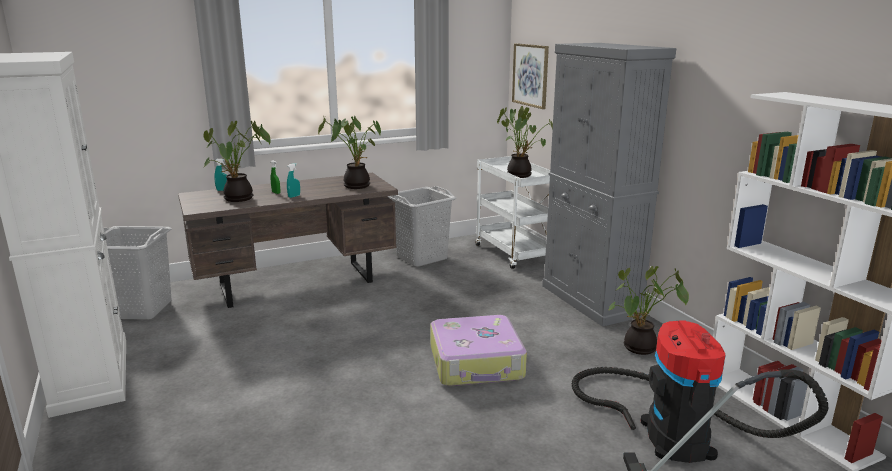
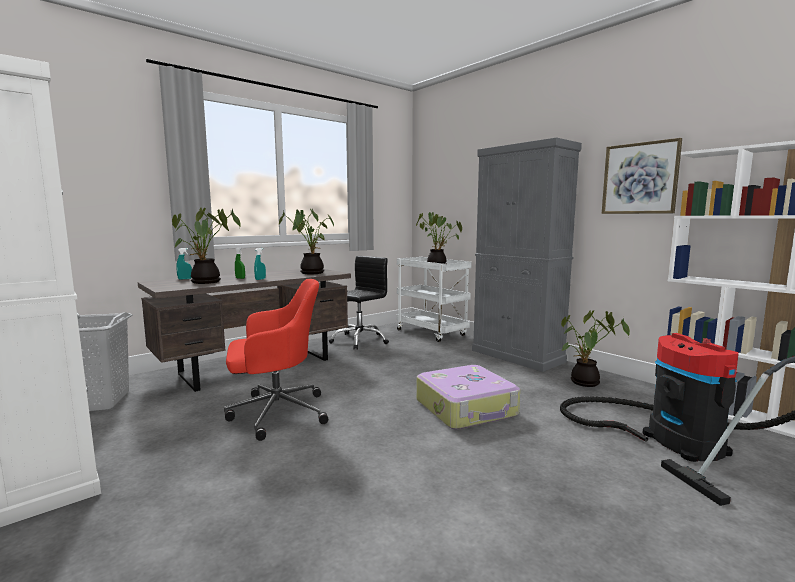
camera: 15 degrees left, 10 degrees down
grey laundry basket [387,186,456,267] -> black office chair [329,256,389,350]
picture [512,43,549,109] -> picture moved to [602,138,682,214]
none -> red office chair [224,279,328,441]

